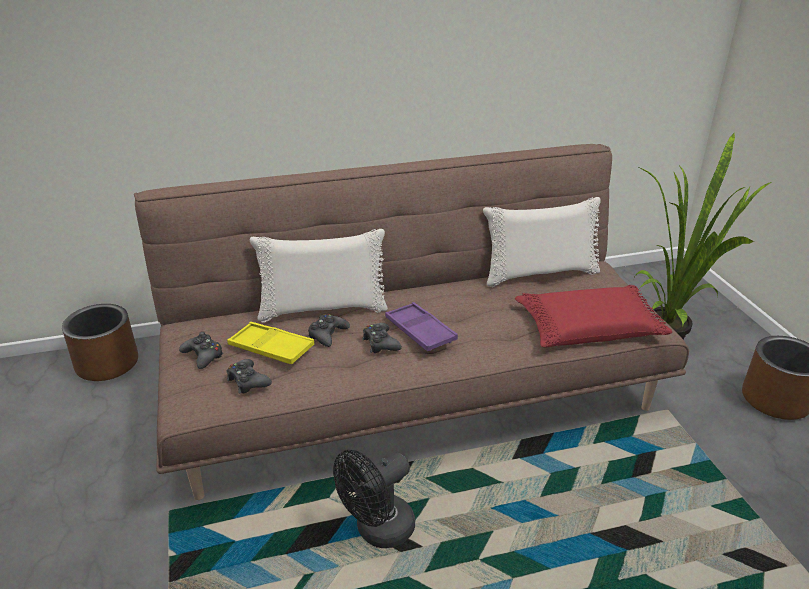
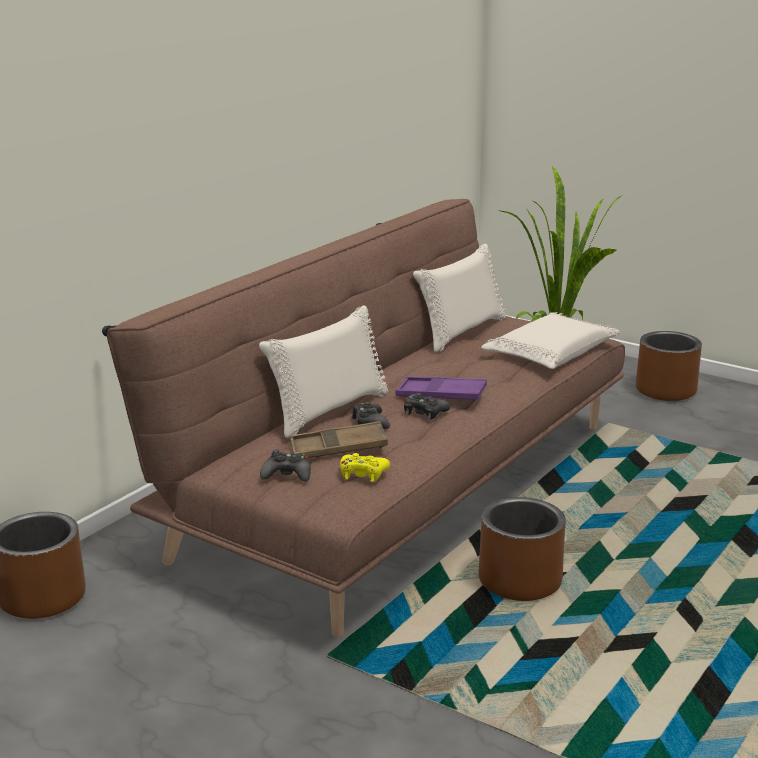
camera: 40 degrees left, 10 degrees down
yellow tray [227,322,314,364] -> brown tray [290,421,388,458]
black game controller [227,359,272,394] -> yellow game controller [340,453,390,482]
black fan [333,450,415,548] -> brown planter [479,497,566,601]
red pillow [515,284,672,347] -> white pillow [481,312,620,369]

